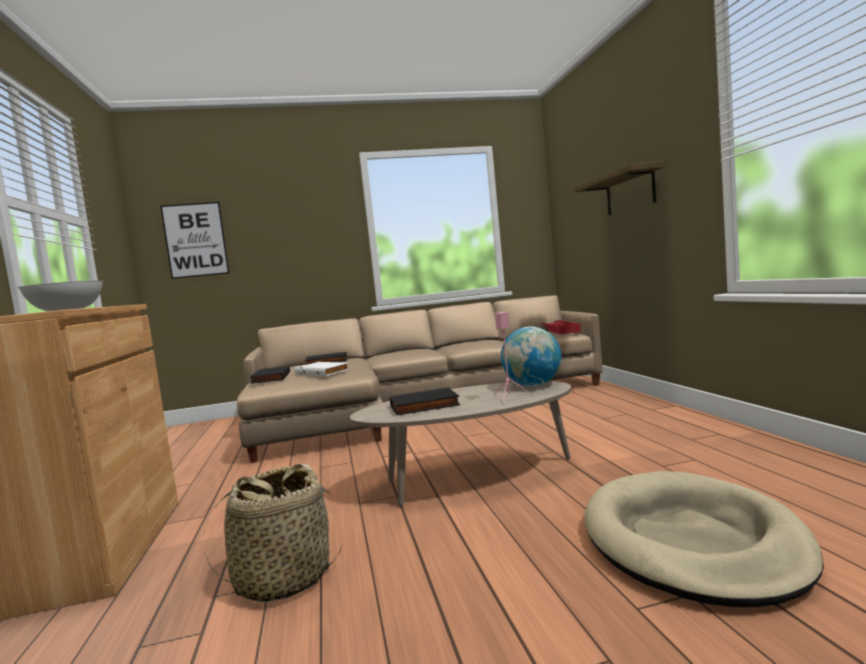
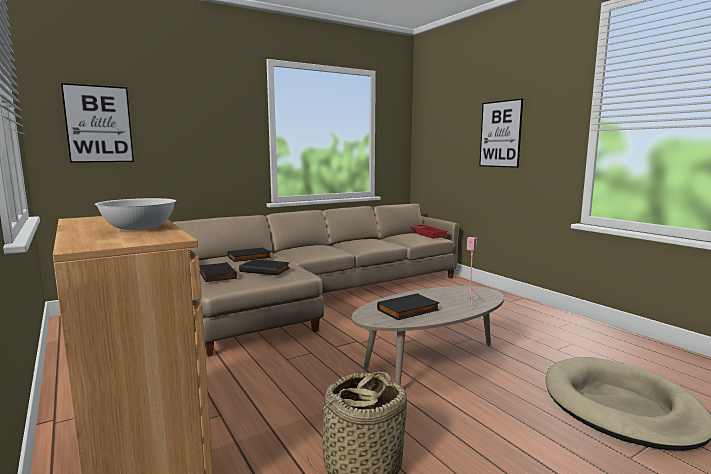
camera: 20 degrees left, 5 degrees up
white book [295,362,349,376] -> black book [239,259,290,275]
globe [501,326,561,386] -> none
shelf [574,161,663,215] -> picture [479,99,523,168]

